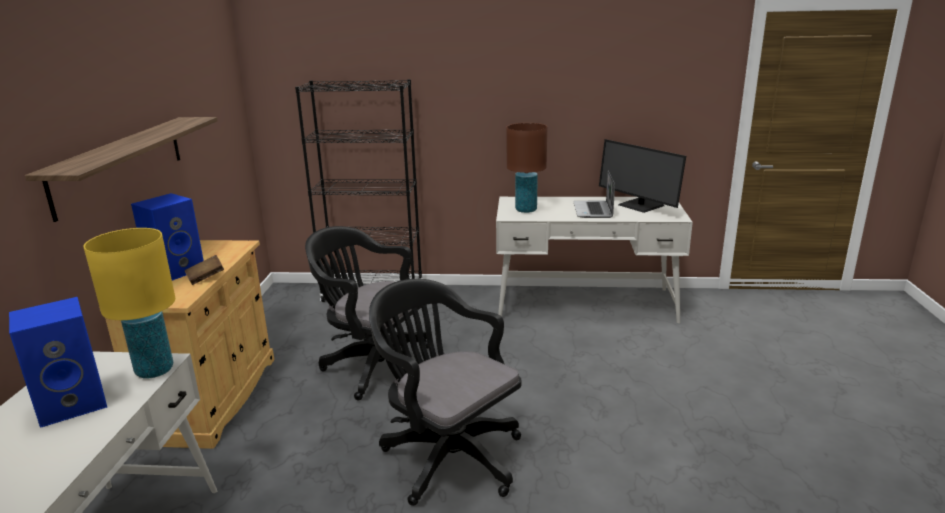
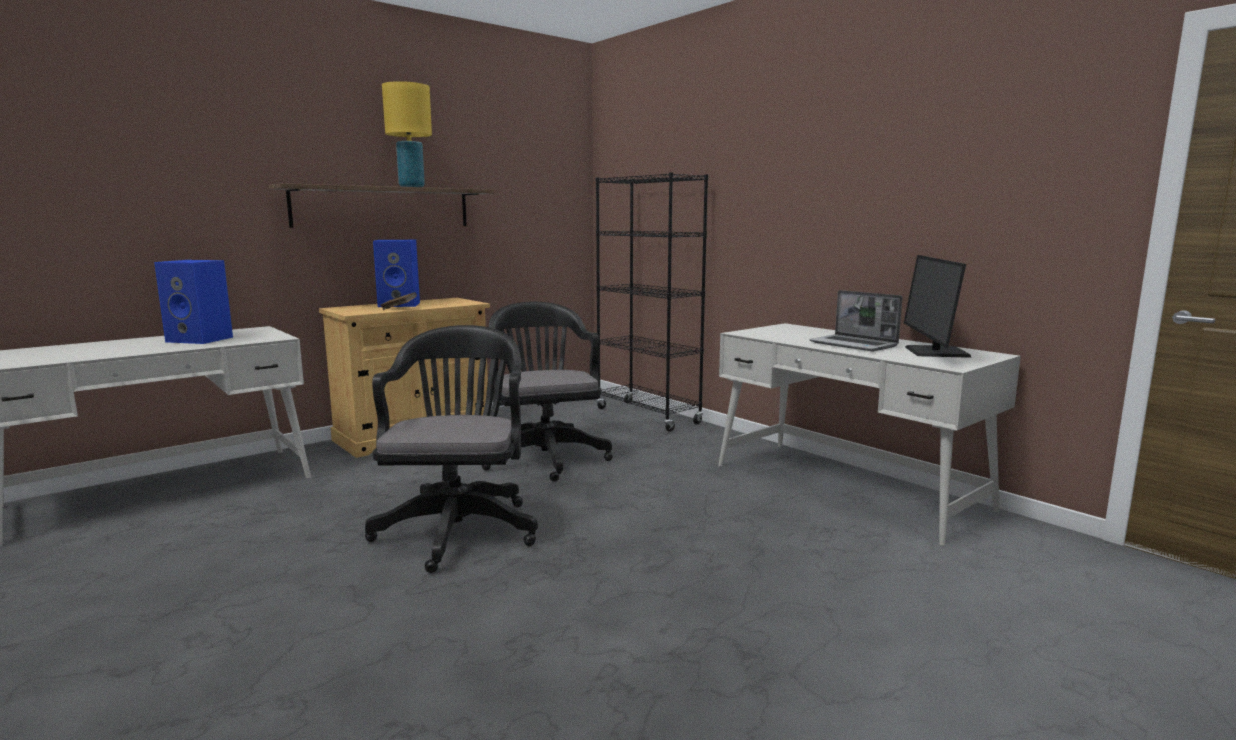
camera: 45 degrees right, 10 degrees down
yellow table lamp [83,228,175,378] -> yellow table lamp moved to [382,81,432,187]
brown table lamp [506,123,547,213] -> none
laptop [573,170,615,218] -> laptop turned 90 degrees counterclockwise [809,290,902,351]

